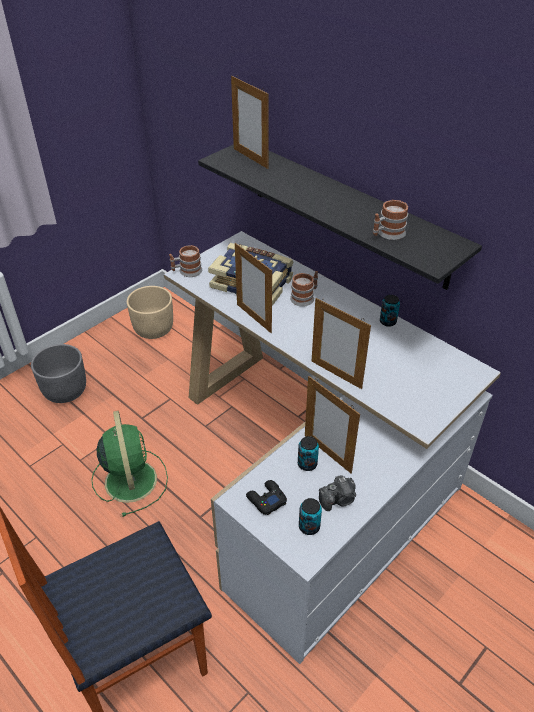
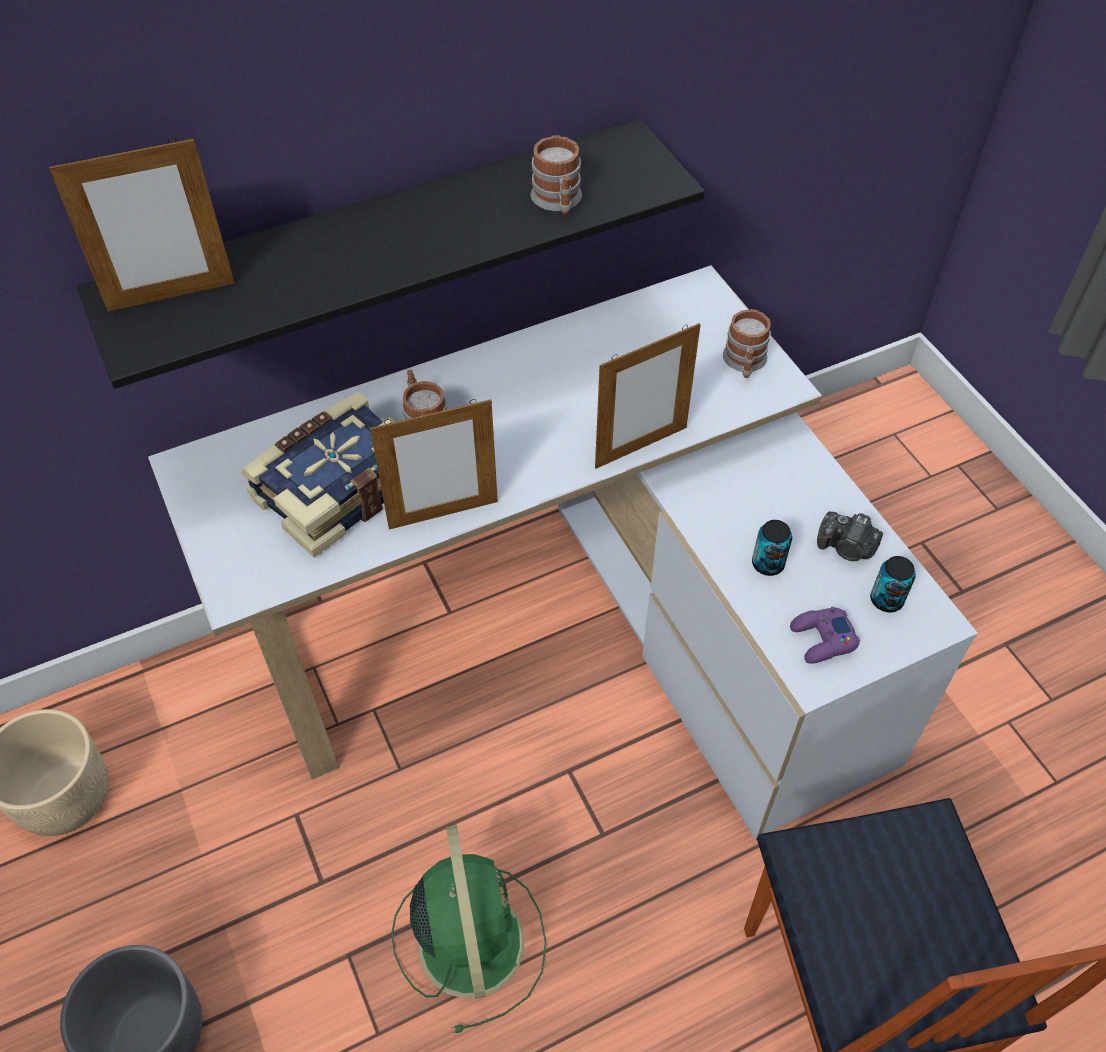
camera: 70 degrees left, 10 degrees up
green fan [91,411,168,517] -> green fan turned 75 degrees clockwise [391,825,546,1033]
mug [169,245,202,277] -> mug moved to [723,309,771,378]
black game controller [246,480,287,515] -> purple game controller [790,607,860,664]
picture frame [305,376,360,474] -> none
camera [319,475,356,511] -> camera turned 120 degrees clockwise [817,511,883,561]
can [380,295,400,327] -> none

